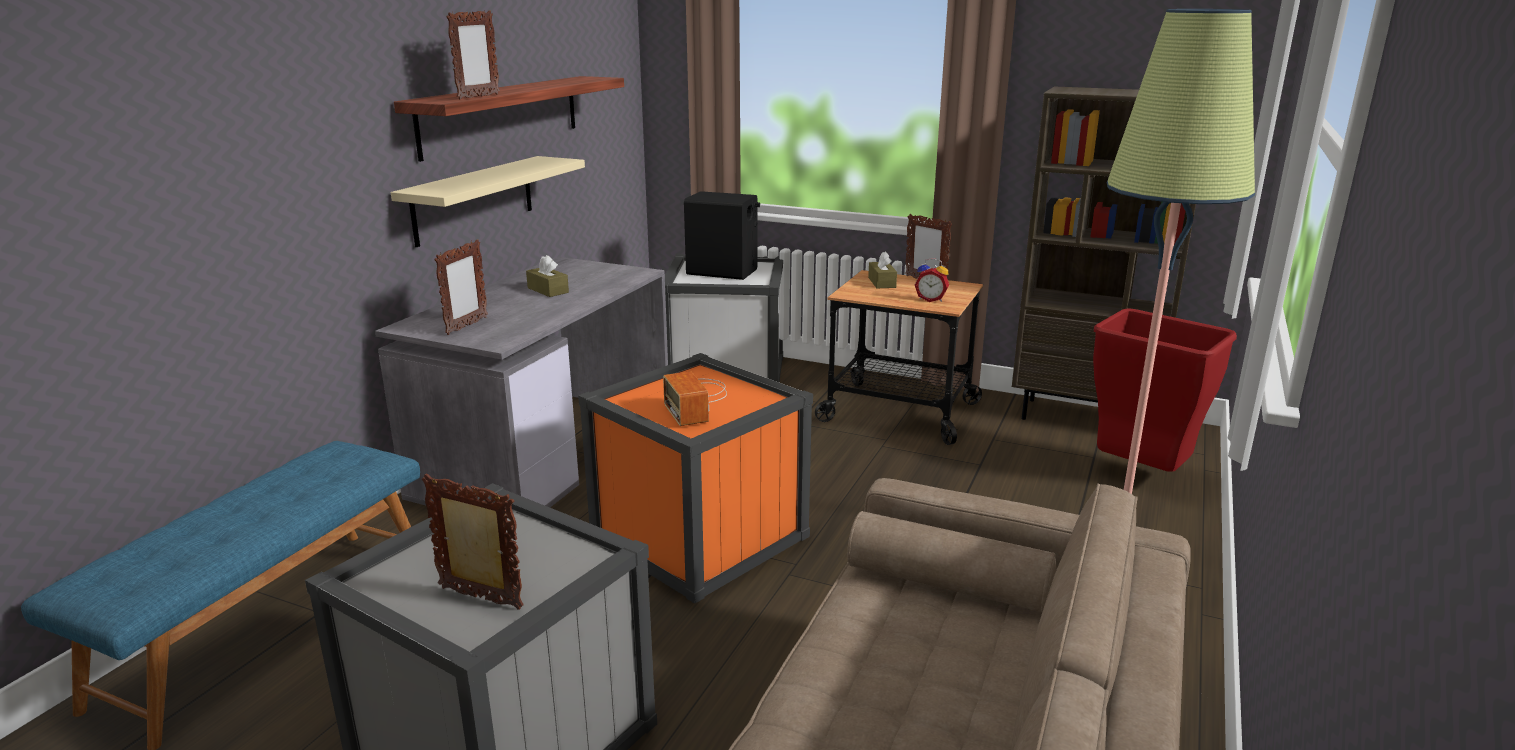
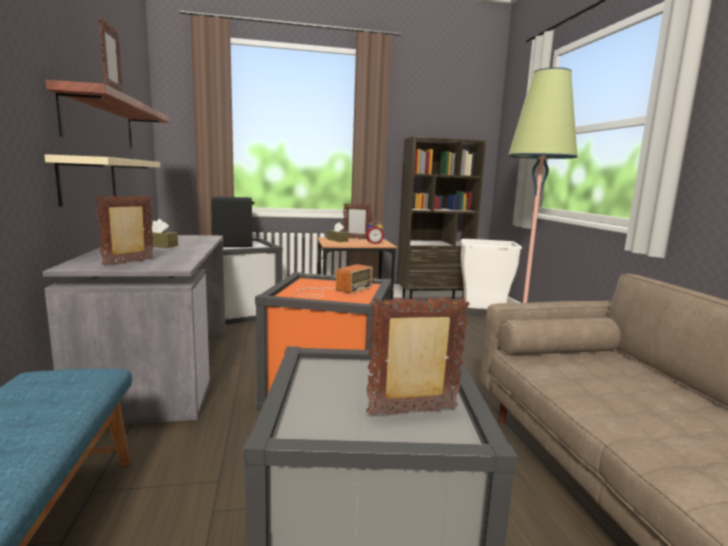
camera: 35 degrees left, 10 degrees down
picture frame [434,240,488,335] -> picture frame turned 135 degrees counterclockwise [96,195,154,266]
radio [663,371,727,426] -> radio turned 90 degrees counterclockwise [295,264,373,298]
red trash can [1093,308,1237,472] -> white trash can [461,239,522,309]

